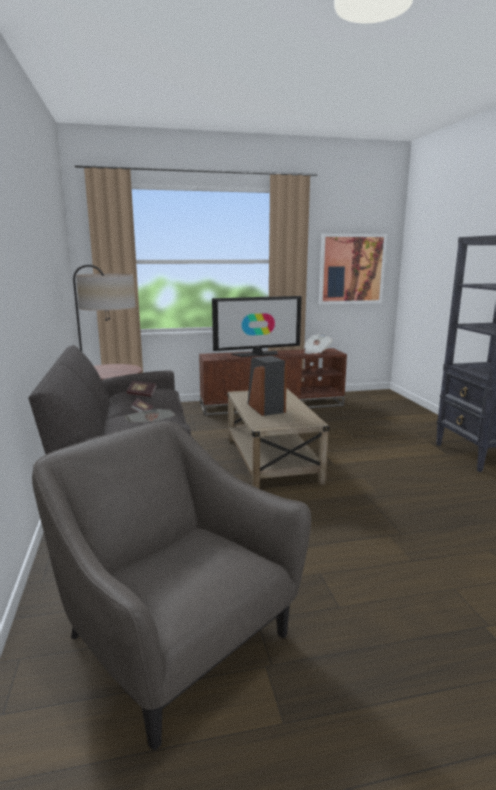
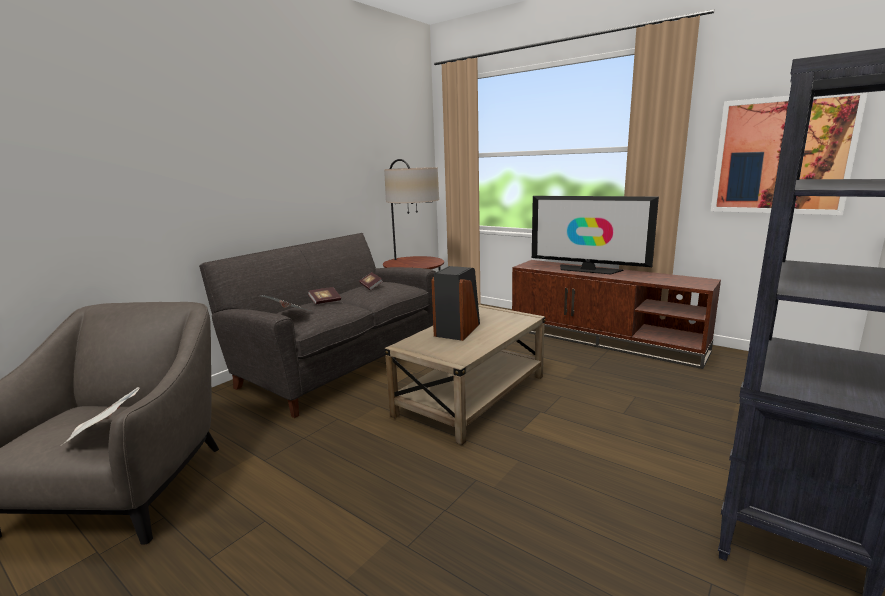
camera: 50 degrees right, 0 degrees up
newspaper [304,333,332,354] -> newspaper moved to [63,387,140,444]

